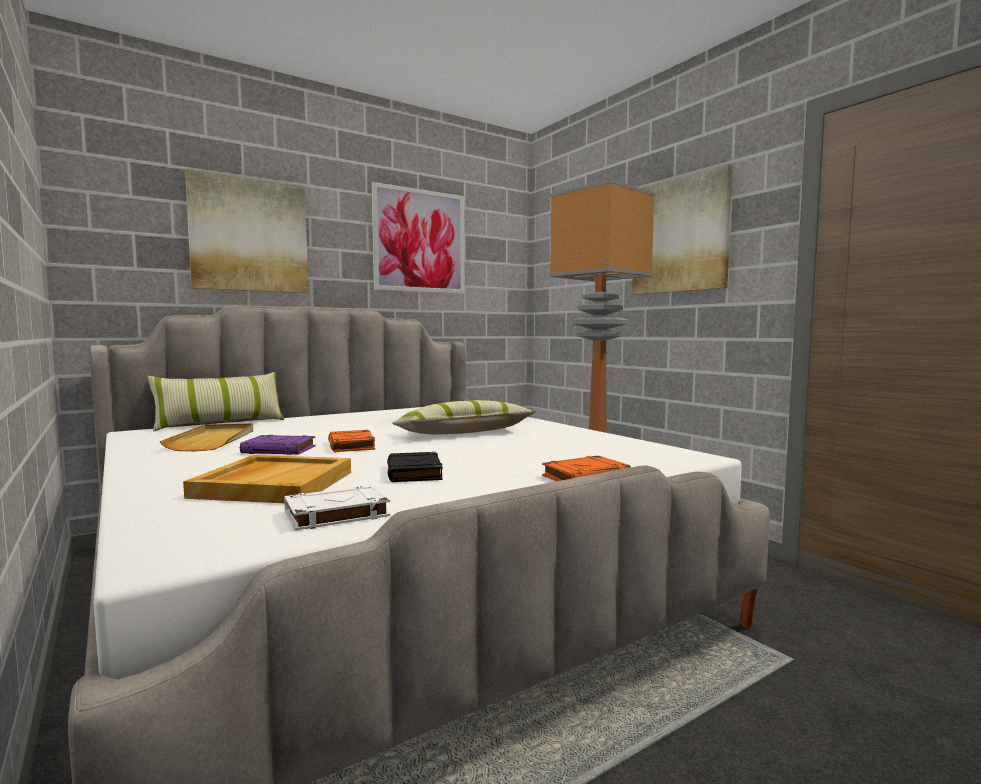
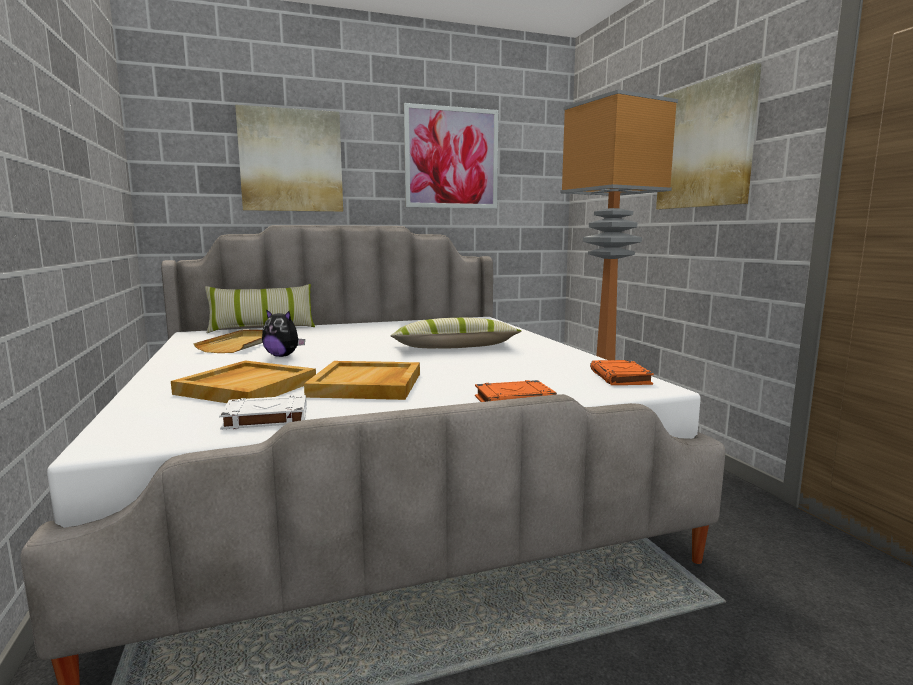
camera: 15 degrees right, 5 degrees up
purple book [240,435,316,455] -> plush toy [262,309,305,357]
orange book [328,430,375,452] -> orange book moved to [590,360,654,385]
black book [387,452,443,482] -> beige tray [304,361,420,400]

